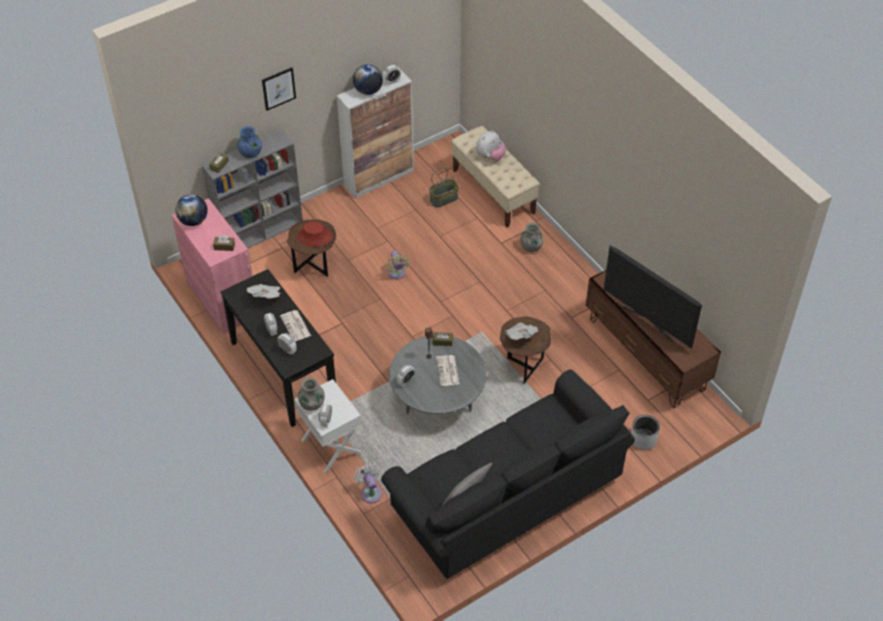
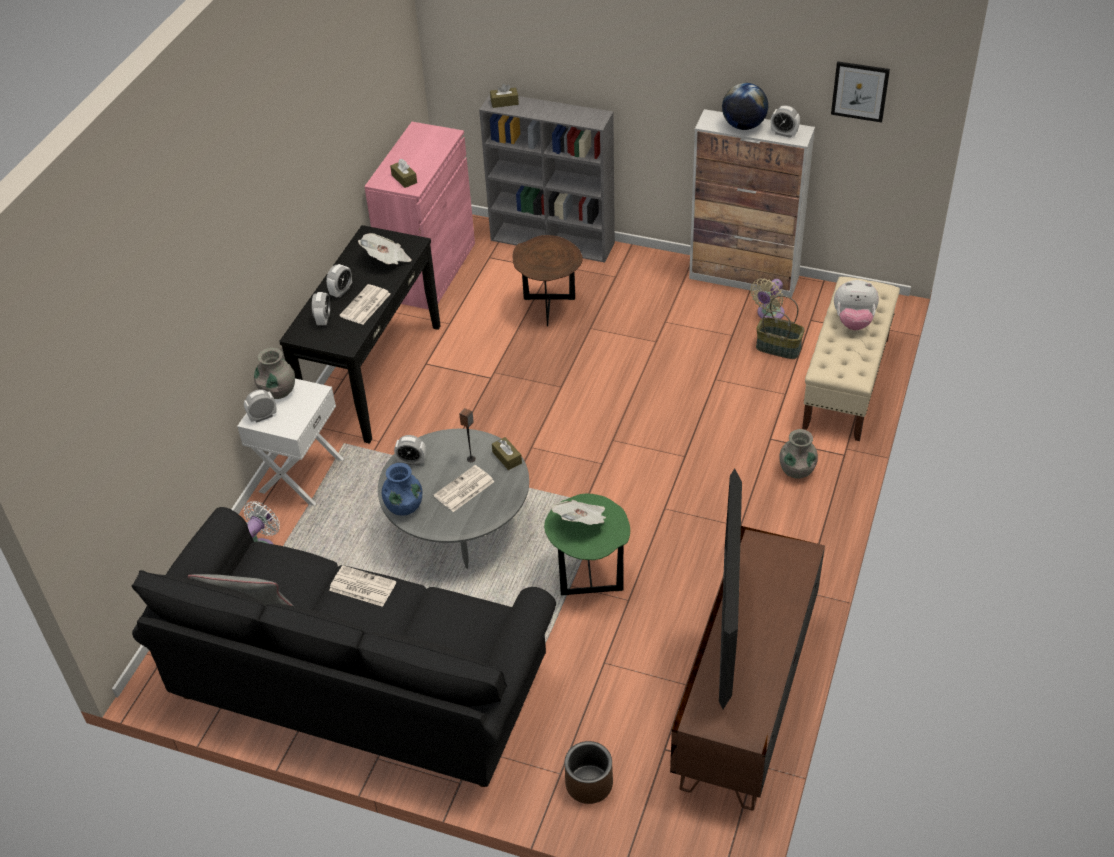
camera: 55 degrees right, 5 degrees down
globe [175,194,208,226] -> none
blue vase [237,126,262,158] -> blue vase moved to [382,463,422,516]
picture [262,67,296,111] -> picture moved to [831,61,890,123]
red hat [297,221,333,247] -> none
beige fan [386,251,411,279] -> beige fan moved to [750,278,785,319]
brown side table [500,317,551,384] -> green side table [544,494,630,595]
grey planter [631,415,660,450] -> brown planter [564,741,613,804]
none -> newspaper [329,565,396,607]

